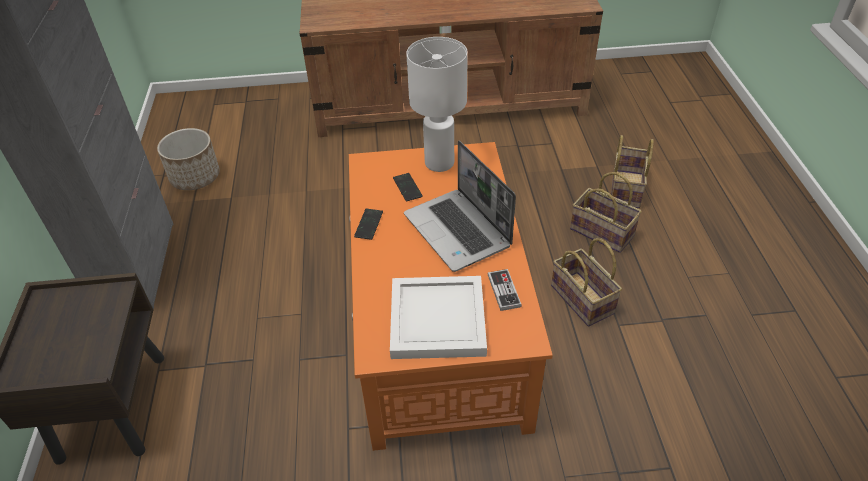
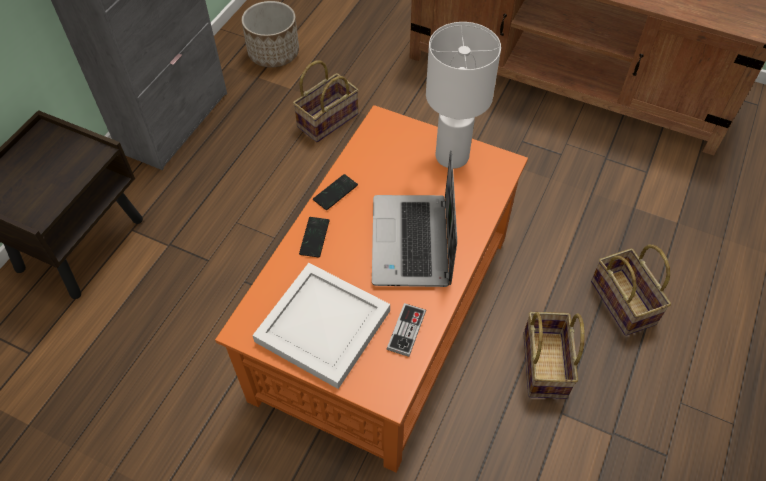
camera: 30 degrees right, 10 degrees up
phone [393,173,423,201] -> phone moved to [299,217,329,258]
basket [611,135,654,208] -> basket moved to [293,60,359,142]

